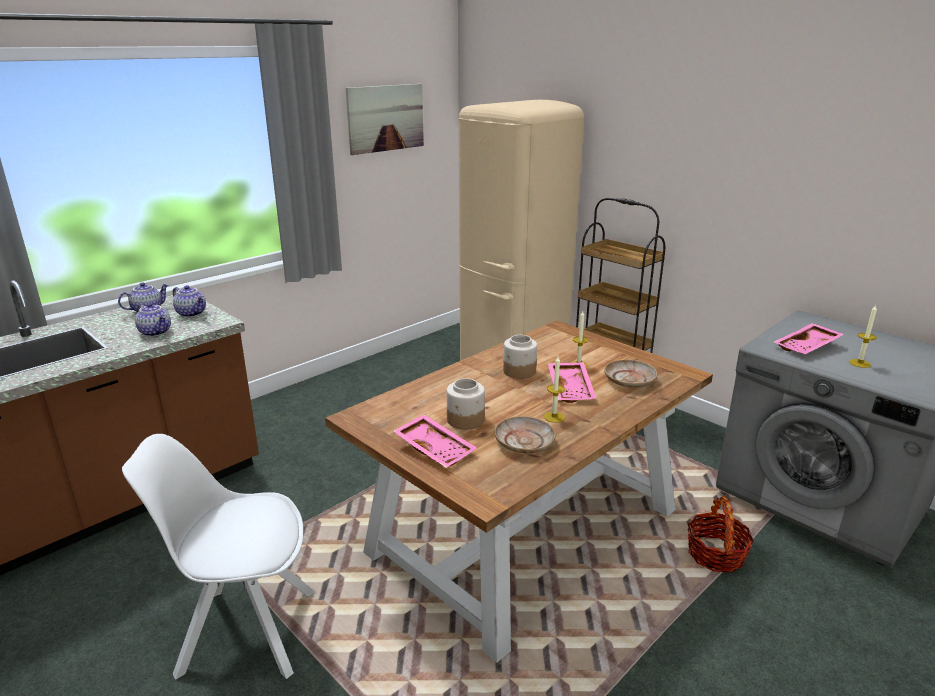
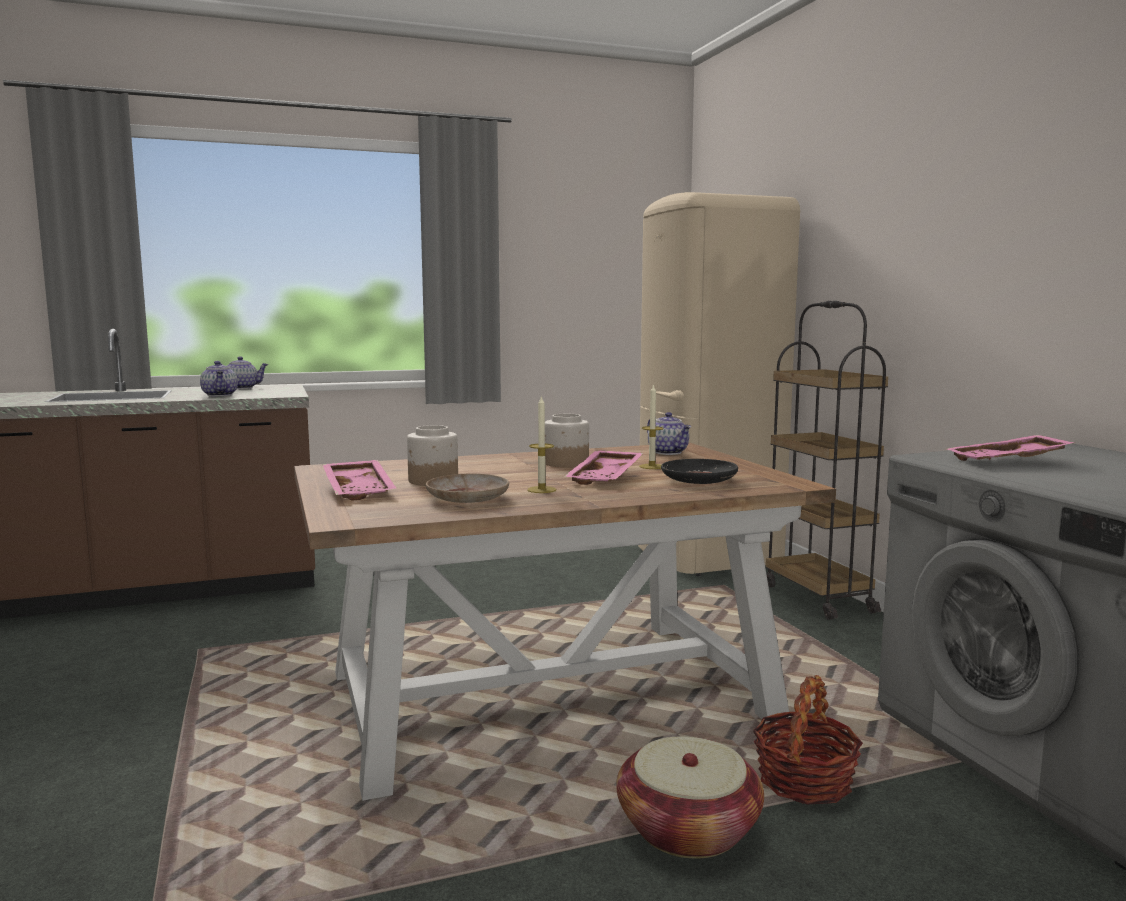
camera: 25 degrees right, 15 degrees down
white chair [122,434,315,680] -> none
teapot [173,285,206,317] -> teapot moved to [647,412,691,455]
picture [346,84,424,155] -> none
beige plate [604,360,657,388] -> black plate [661,459,738,484]
candle [849,305,877,368] -> none
none -> basket [616,737,764,858]

